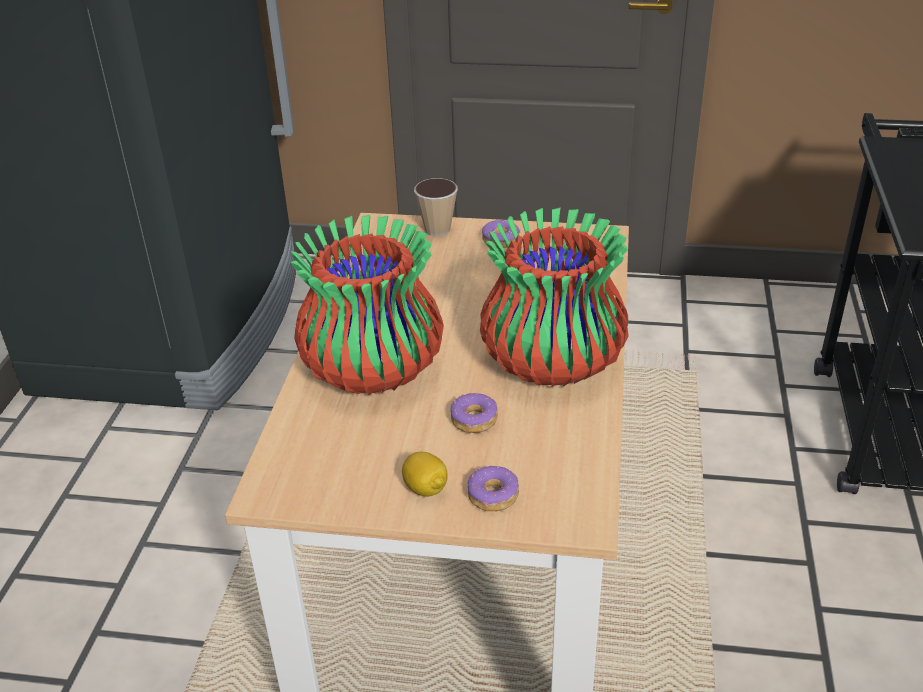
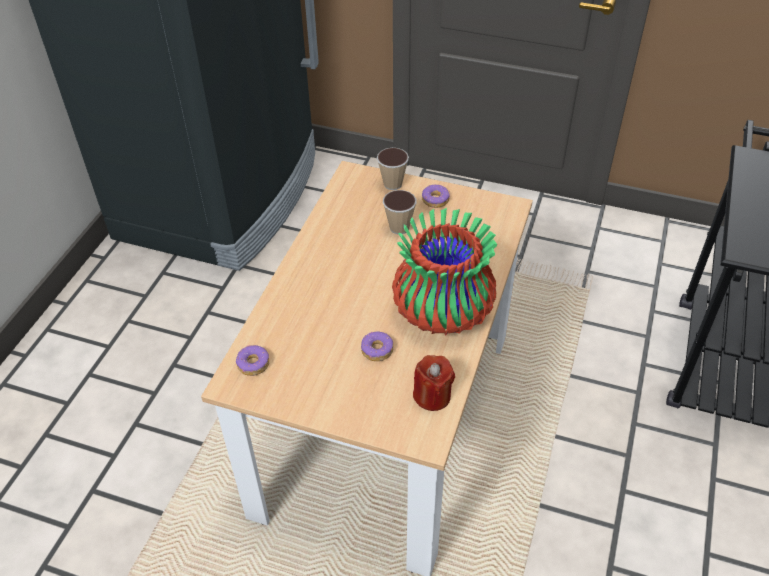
camera: 10 degrees right, 10 degrees up
vase [290,215,444,395] -> none
lemon [402,452,448,497] -> none
donut [468,466,519,511] -> donut moved to [236,345,269,376]
none -> cup [383,190,417,234]
none -> red candle [413,355,455,411]

